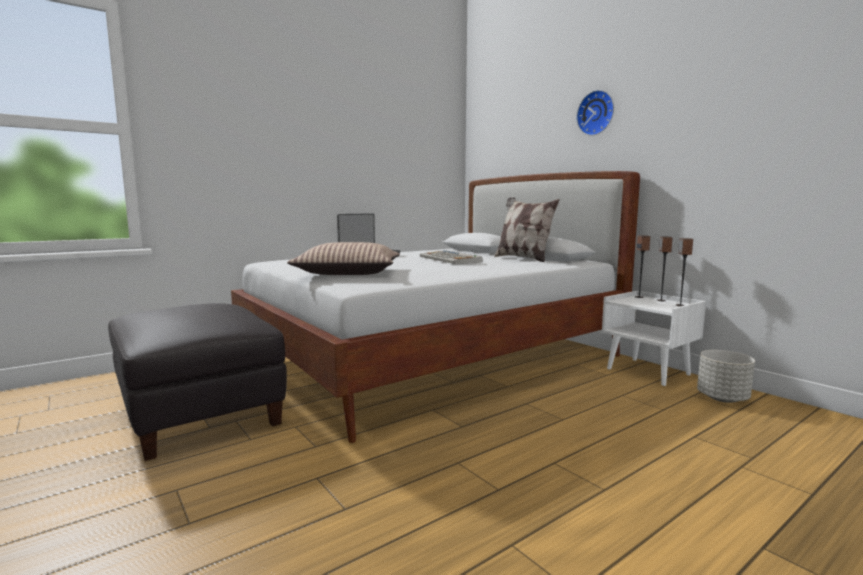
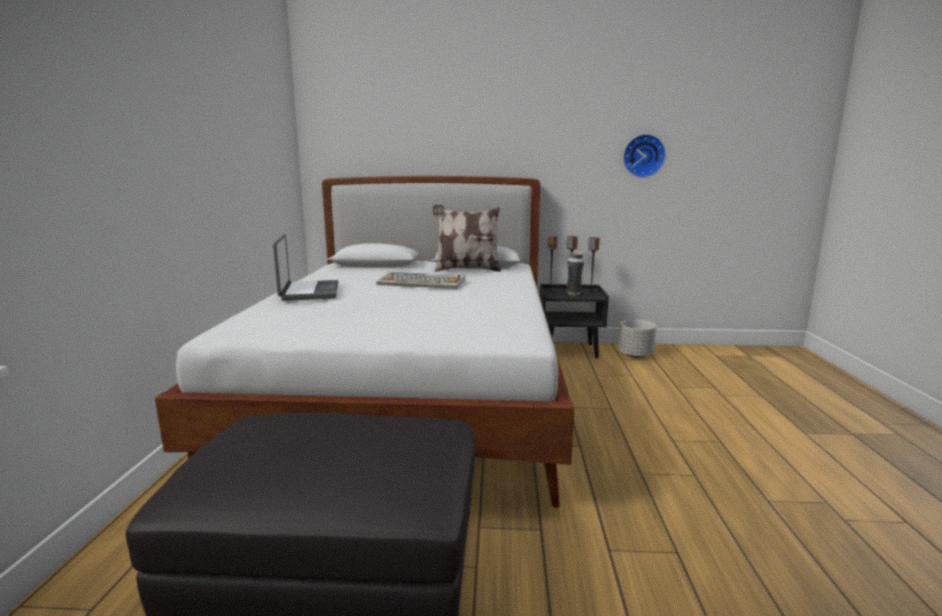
camera: 50 degrees left, 5 degrees up
pillow [287,242,400,275] -> none
wall clock [576,90,614,136] -> wall clock moved to [623,134,666,178]
white nightstand [602,291,706,386] -> black nightstand [539,284,609,358]
none -> vase [566,252,584,295]

